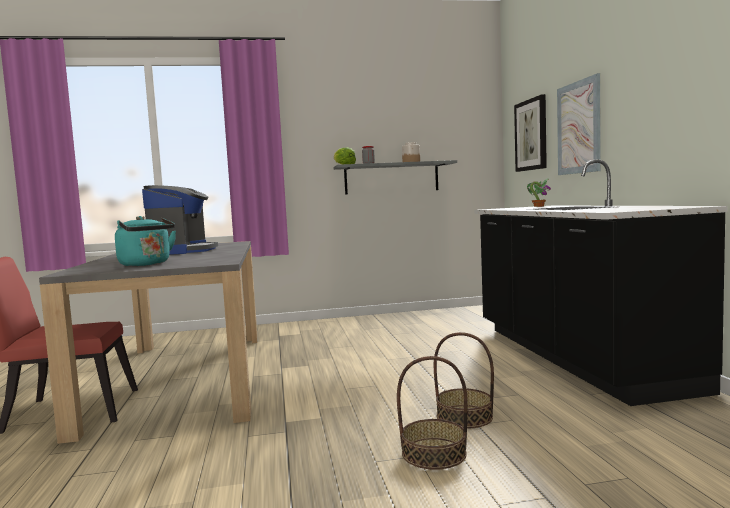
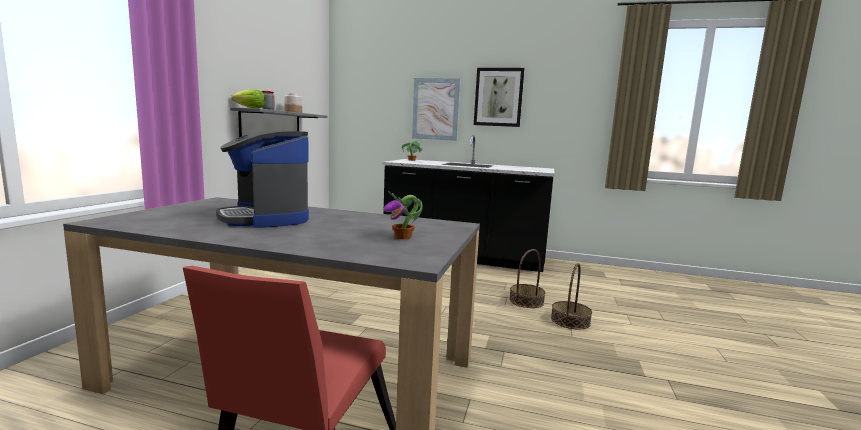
camera: 65 degrees left, 5 degrees up
turquoise kettle [115,216,176,266] -> potted plant [384,191,423,239]
coffee machine [142,185,218,255] -> coffee machine turned 150 degrees counterclockwise [216,131,309,228]
picture [514,94,547,172] -> picture moved to [474,68,525,127]

